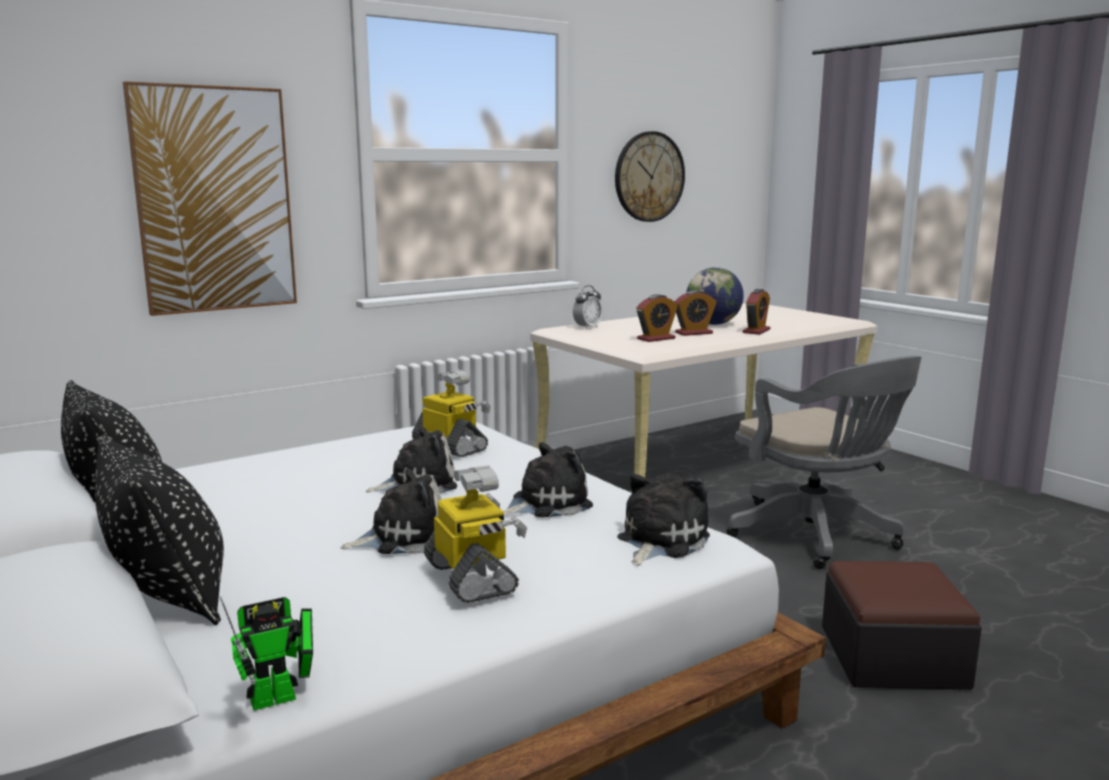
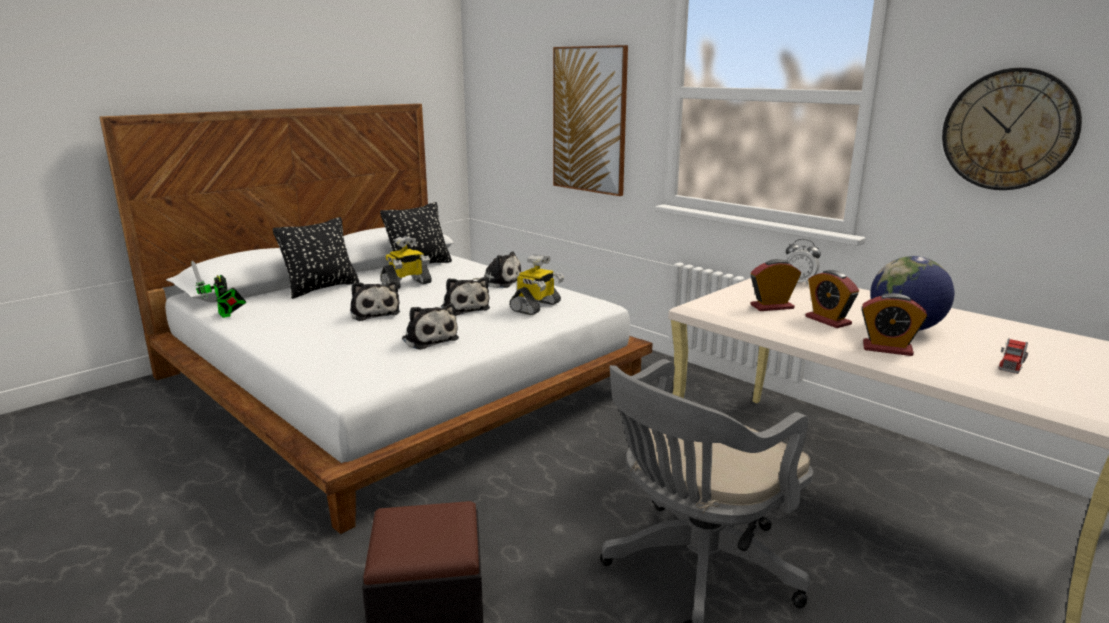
camera: 80 degrees right, 5 degrees up
toy robot [424,465,527,603] -> toy robot moved to [381,236,432,289]
plush toy [617,474,710,566] -> plush toy moved to [472,251,521,288]
alarm clock [636,294,678,342] -> alarm clock turned 120 degrees clockwise [750,259,801,311]
none -> toy truck [999,338,1028,374]

